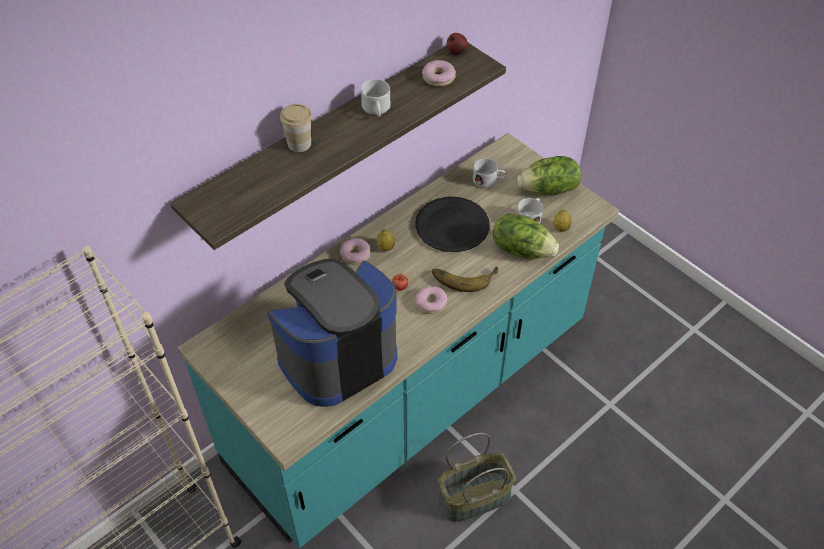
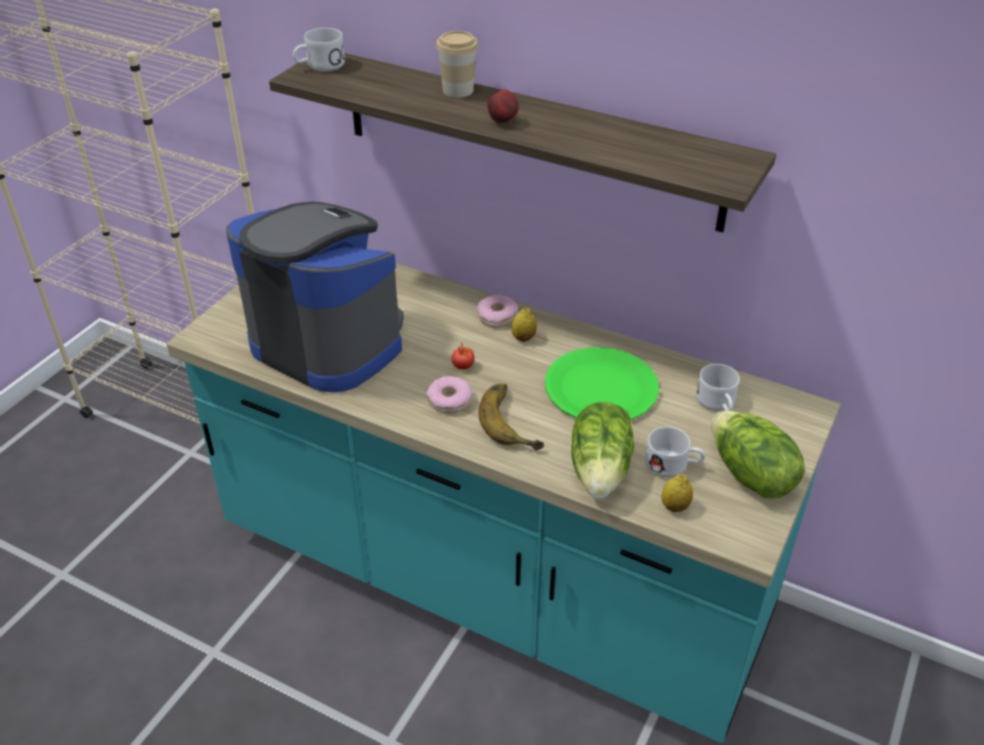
camera: 70 degrees right, 10 degrees down
white mug [361,79,391,117] -> white mug moved to [293,28,345,71]
black plate [415,197,490,252] -> green plate [545,347,659,420]
donut [422,60,456,87] -> none
basket [438,433,516,522] -> none
apple [447,33,468,55] -> apple moved to [487,89,519,124]

